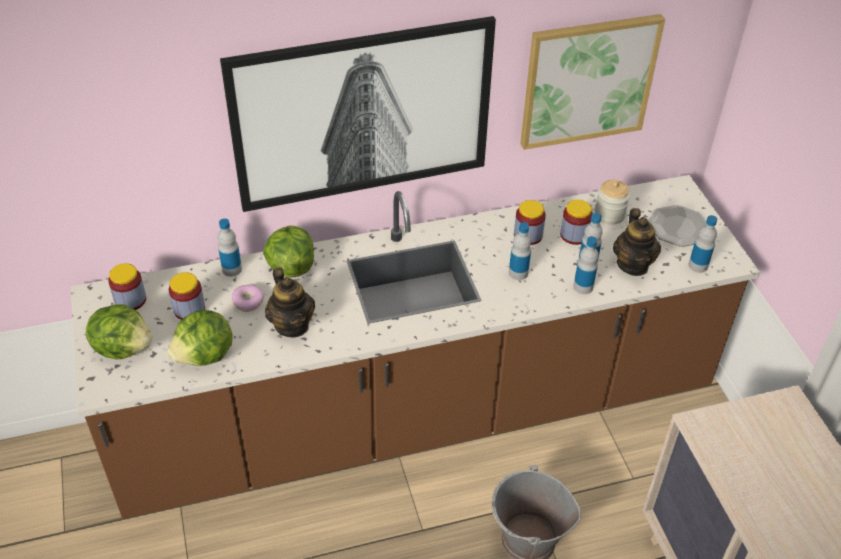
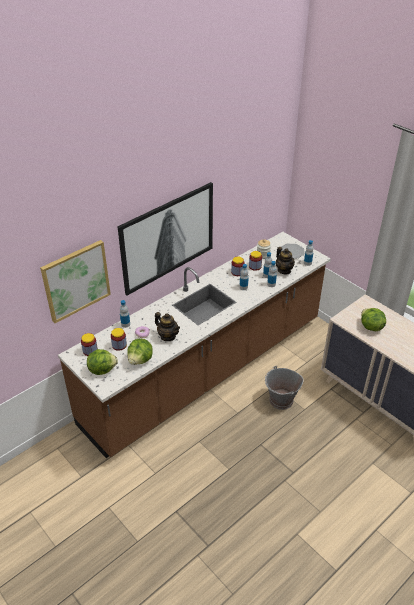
camera: 25 degrees left, 5 degrees down
lettuce [263,225,314,278] -> lettuce moved to [361,308,386,331]
picture [520,14,665,150] -> picture moved to [40,240,111,323]

